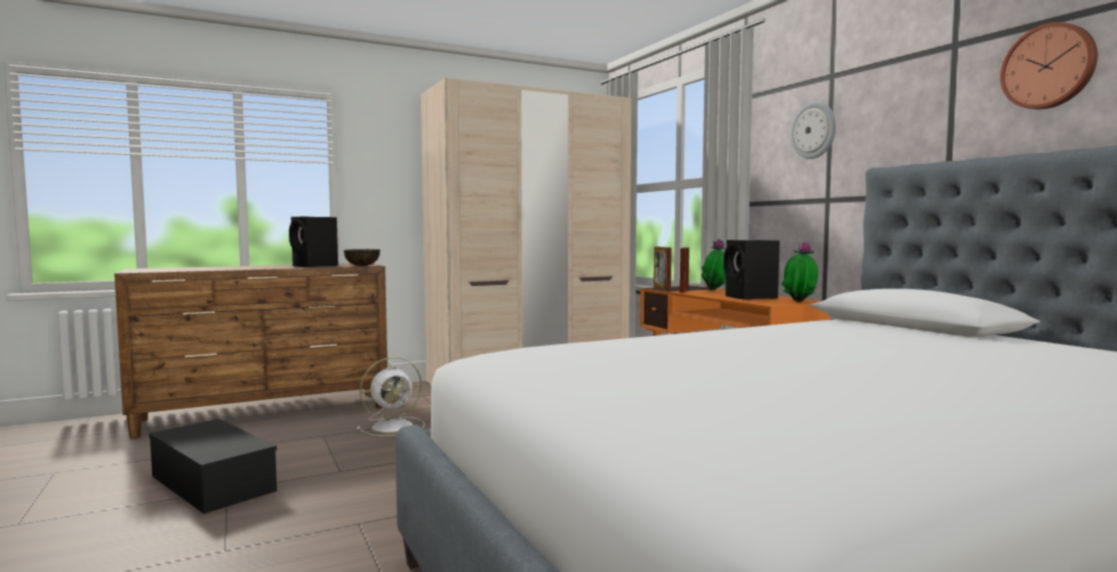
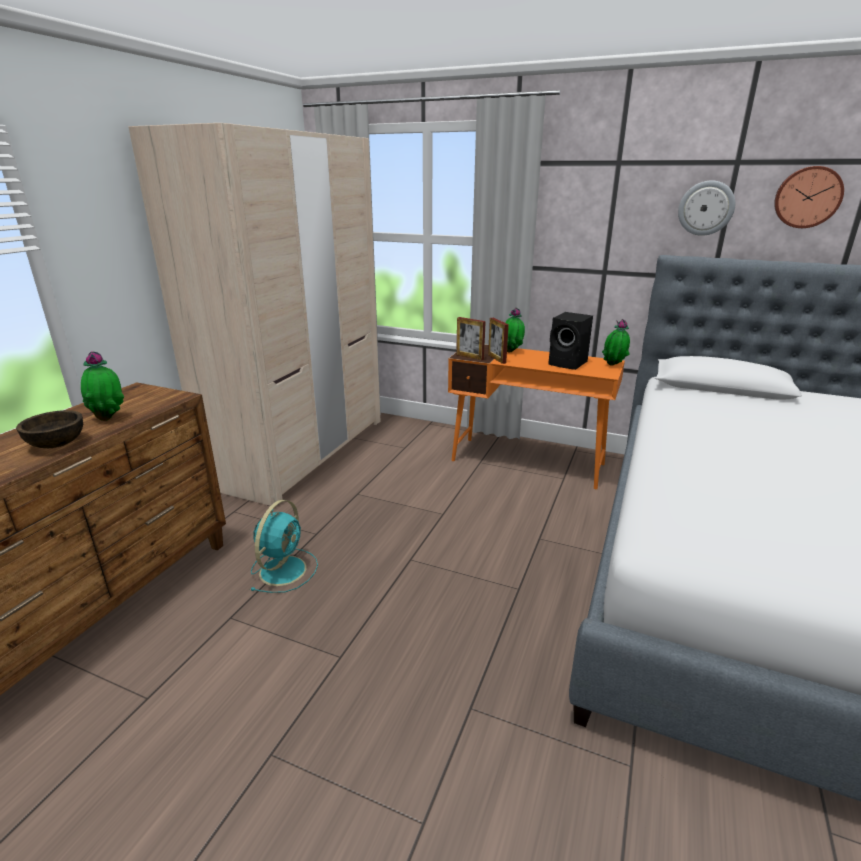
camera: 40 degrees left, 20 degrees up
black storage box [149,419,277,514] -> none
black speaker [289,217,338,267] -> potted plant [81,351,124,421]
brown bowl [344,249,380,266] -> brown bowl moved to [16,410,83,448]
white fan [357,357,425,436] -> turquoise fan [250,500,318,593]
wall clock [791,102,836,159] -> wall clock moved to [678,180,735,236]

